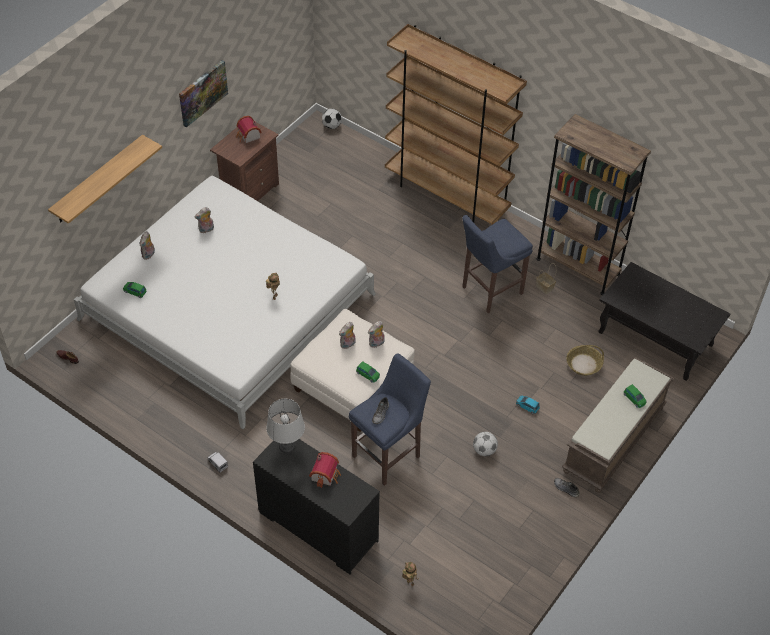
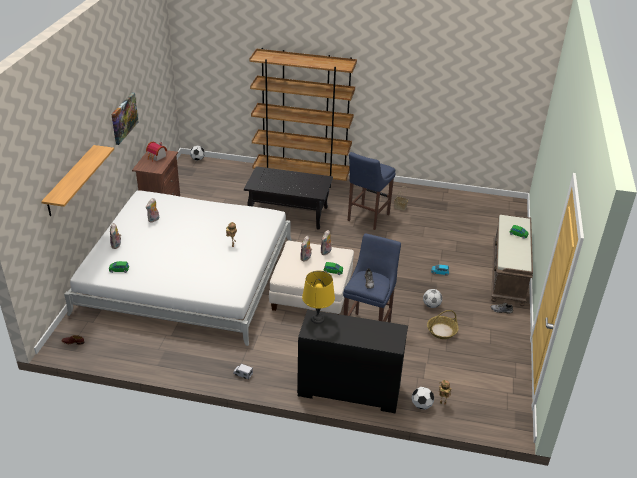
camera: 25 degrees left, 15 degrees down
grey table lamp [266,399,305,453] -> yellow table lamp [302,271,335,324]
toy house [309,452,341,488] -> none
brown bookcase [536,114,651,295] -> none
basket [566,345,604,376] -> basket moved to [427,310,459,339]
black coffee table [598,262,730,381] -> black coffee table moved to [244,166,333,230]
none -> football [412,387,434,410]

